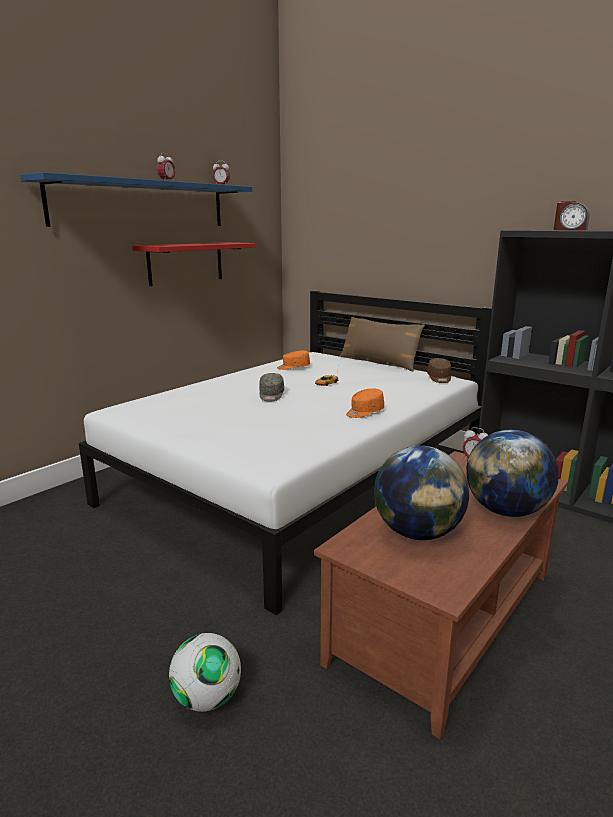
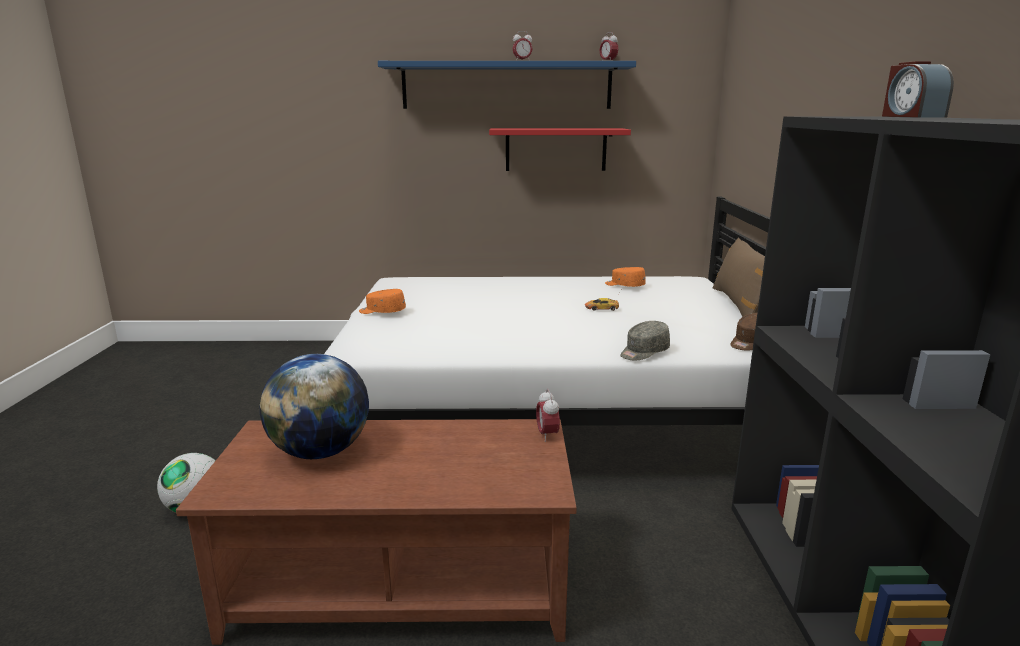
camera: 50 degrees right, 0 degrees up
grey cap [259,373,284,401] -> grey cap moved to [620,321,670,360]
orange cap [346,388,384,418] -> orange cap moved to [359,289,406,314]
globe [466,430,559,517] -> none

